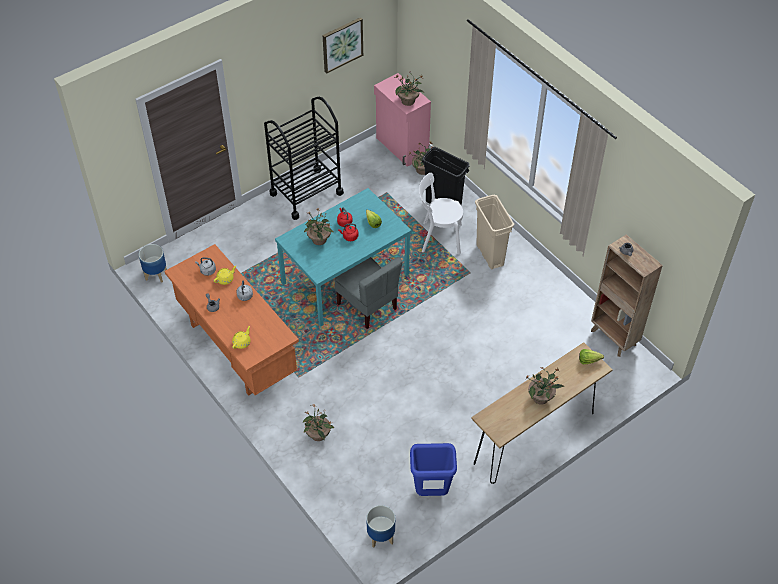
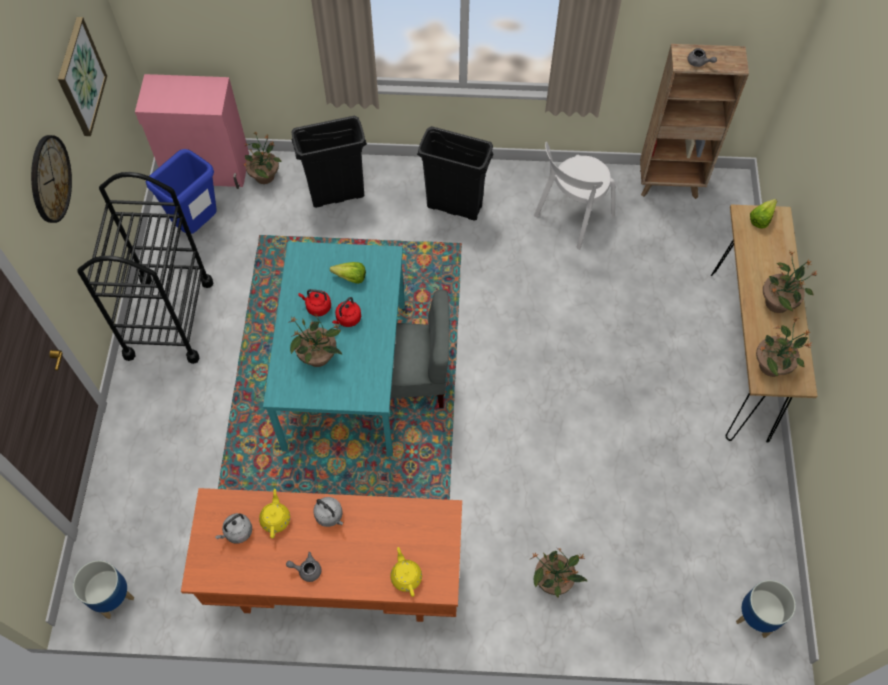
camera: 50 degrees left, 10 degrees up
potted plant [395,71,424,106] -> potted plant moved to [756,316,812,377]
blue trash can [410,443,457,496] -> blue trash can moved to [146,149,217,234]
white chair [419,173,463,254] -> white chair moved to [534,142,615,250]
beige trash can [475,195,514,269] -> black trash can [417,126,494,221]
none -> wall clock [31,135,72,223]

